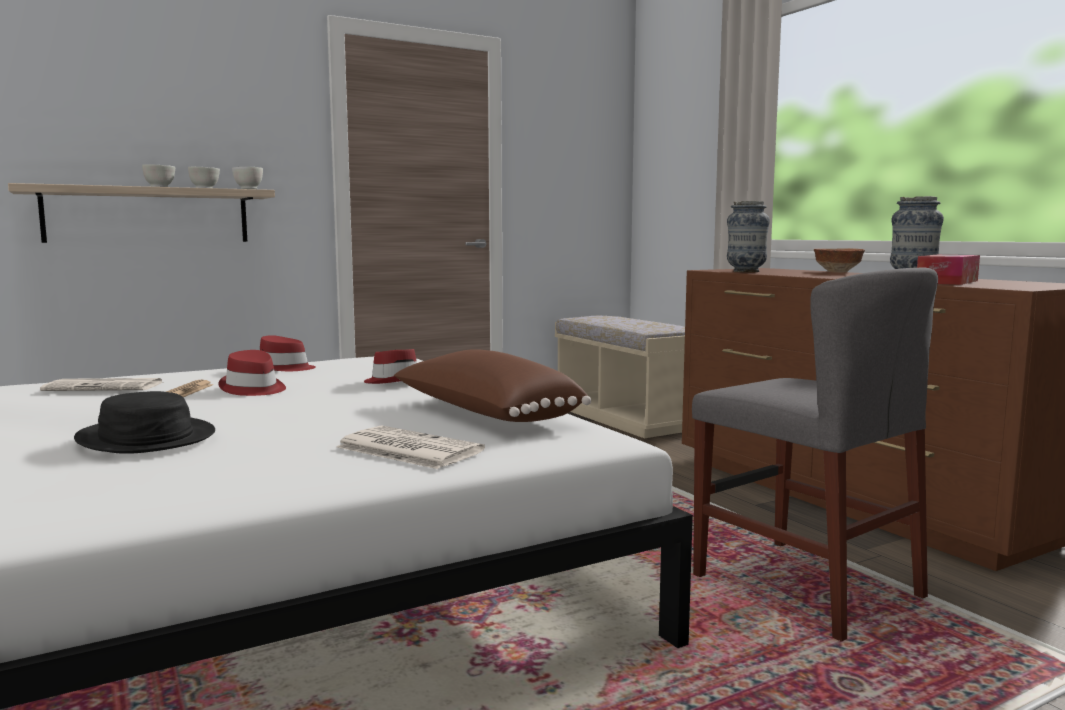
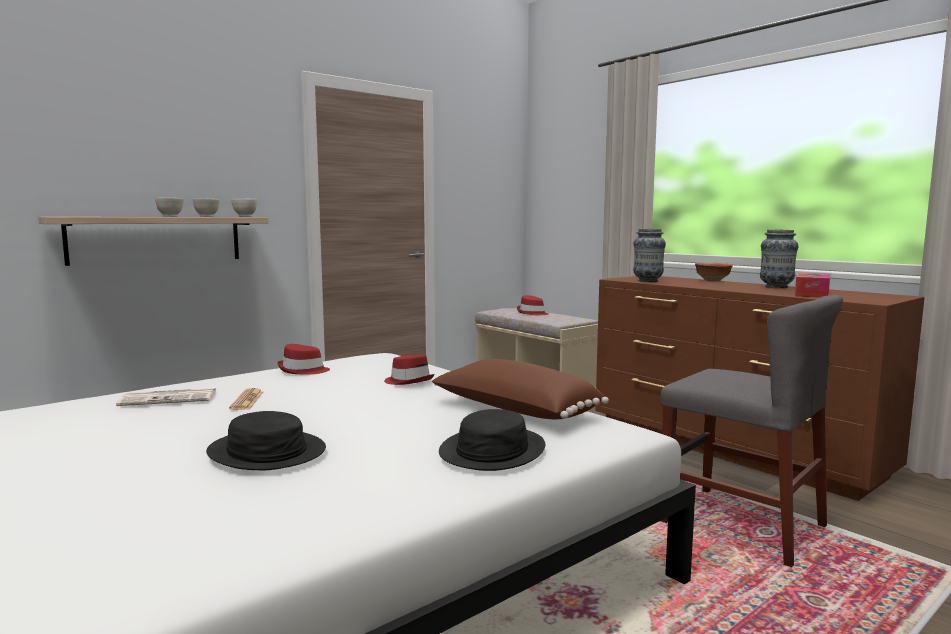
camera: 10 degrees left, 0 degrees up
red hat [218,350,286,396] -> red hat moved to [517,295,548,315]
newspaper [336,425,485,469] -> black hat [439,409,545,471]

